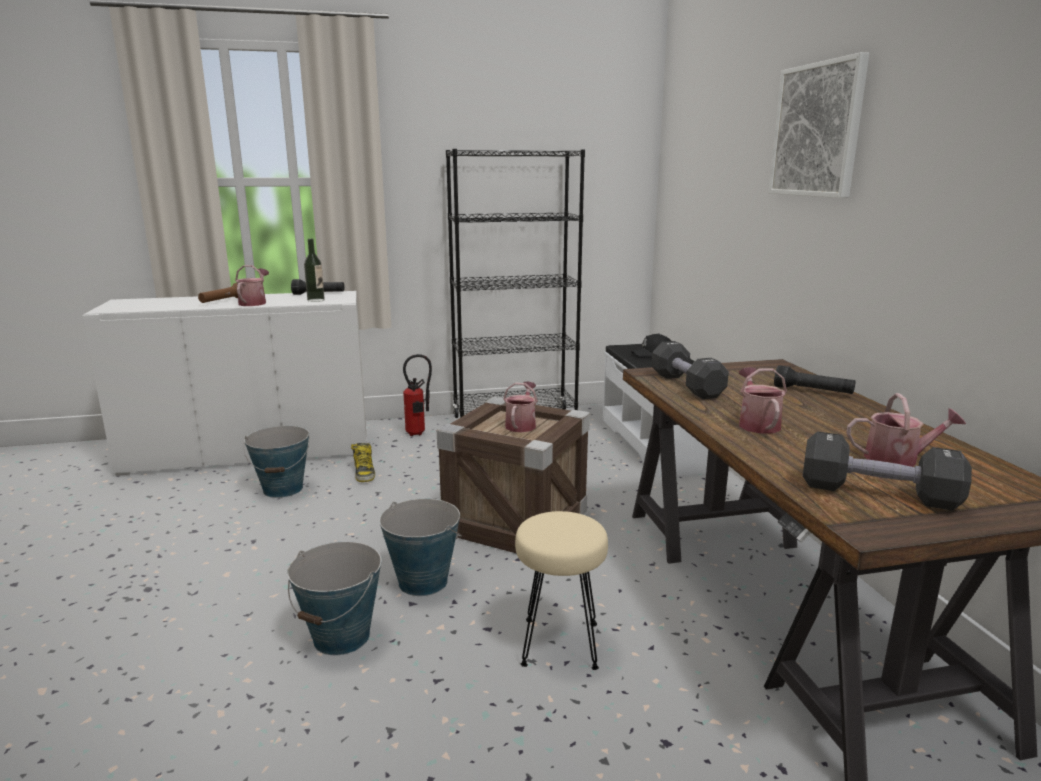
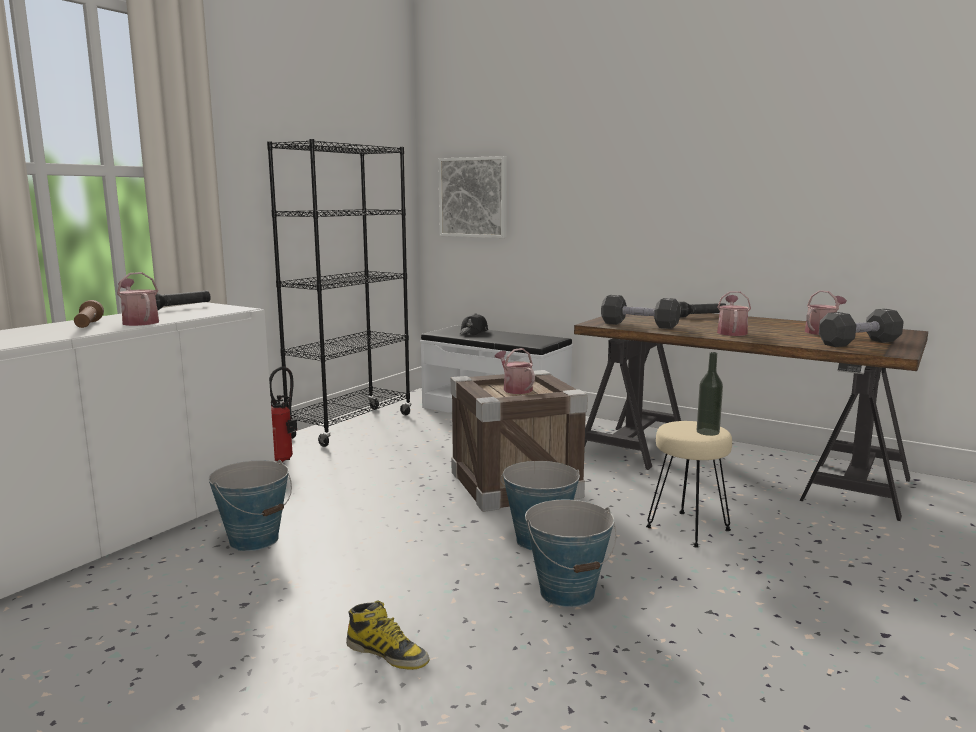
camera: 45 degrees left, 5 degrees down
bottle [304,239,325,302] -> bottle moved to [697,352,723,436]
boot [351,443,375,482] -> boot moved to [346,600,429,670]
watering can [739,367,787,434] -> watering can turned 60 degrees clockwise [717,291,751,336]
picture [768,52,869,198] -> picture moved to [438,156,507,238]

